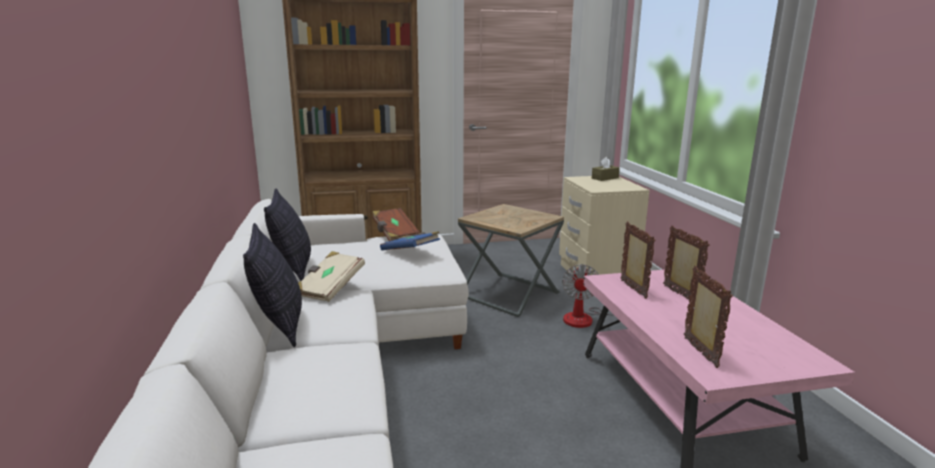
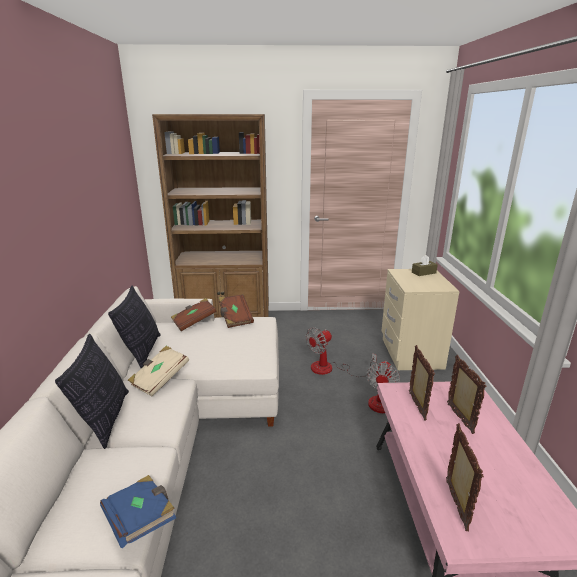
camera: 10 degrees right, 5 degrees up
blue book [380,231,440,250] -> blue book moved to [100,475,176,548]
brown side table [458,204,564,317] -> fan [306,327,377,377]
none -> brown book [171,298,217,331]

